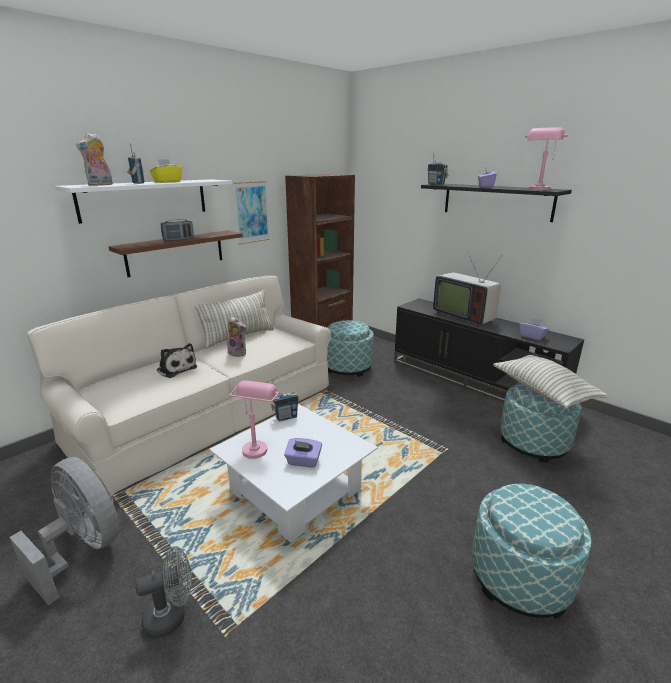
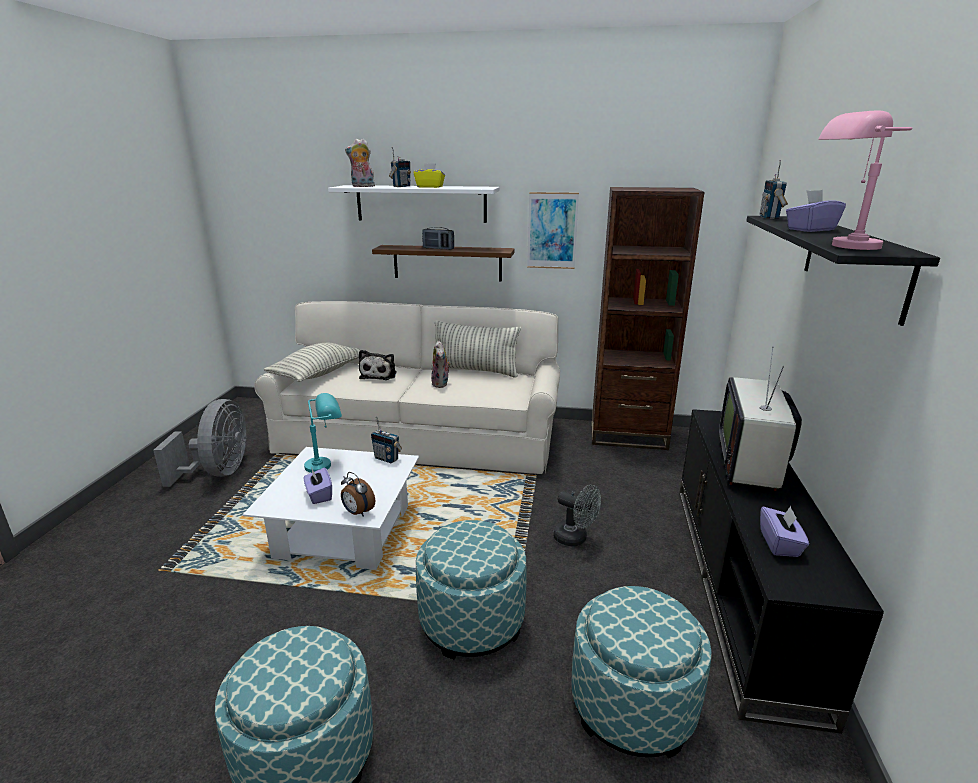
camera: 55 degrees right, 0 degrees up
grey fan [136,546,192,638] -> grey fan moved to [553,485,601,546]
pink table lamp [230,380,280,459] -> turquoise table lamp [304,393,342,473]
ottoman [327,320,374,377] -> ottoman moved to [416,520,526,660]
pillow [493,355,607,408] -> pillow moved to [264,343,360,382]
none -> alarm clock [341,472,375,517]

